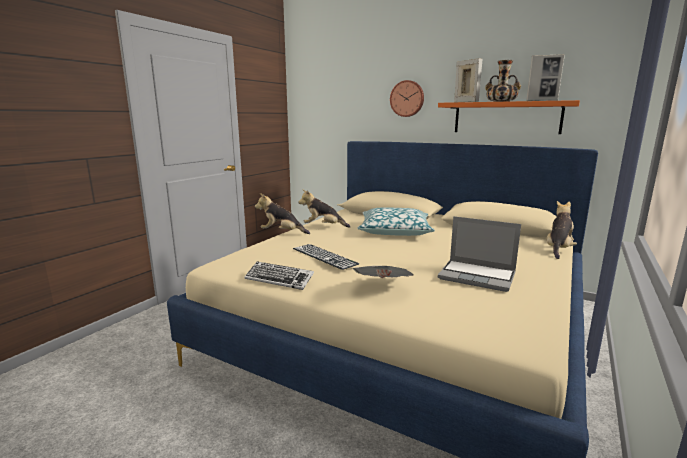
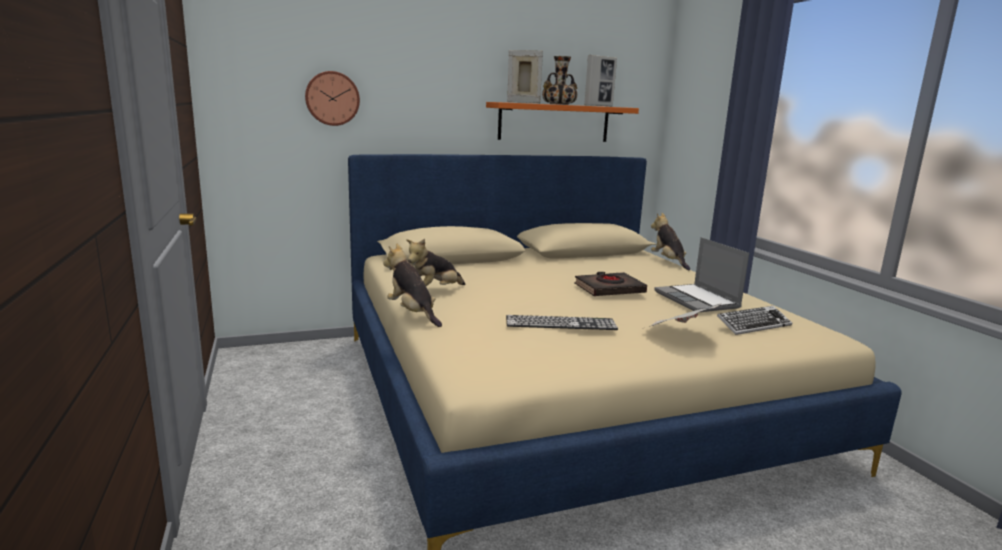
camera: 50 degrees left, 0 degrees up
keyboard [244,261,314,290] -> keyboard moved to [717,306,792,335]
plush toy [255,193,310,234] -> plush toy turned 90 degrees clockwise [383,243,442,327]
pillow [357,207,435,236] -> none
wall clock [390,80,424,117] -> wall clock moved to [305,71,360,126]
laptop [438,216,521,292] -> laptop turned 90 degrees clockwise [654,237,749,312]
none -> black book [574,272,647,296]

